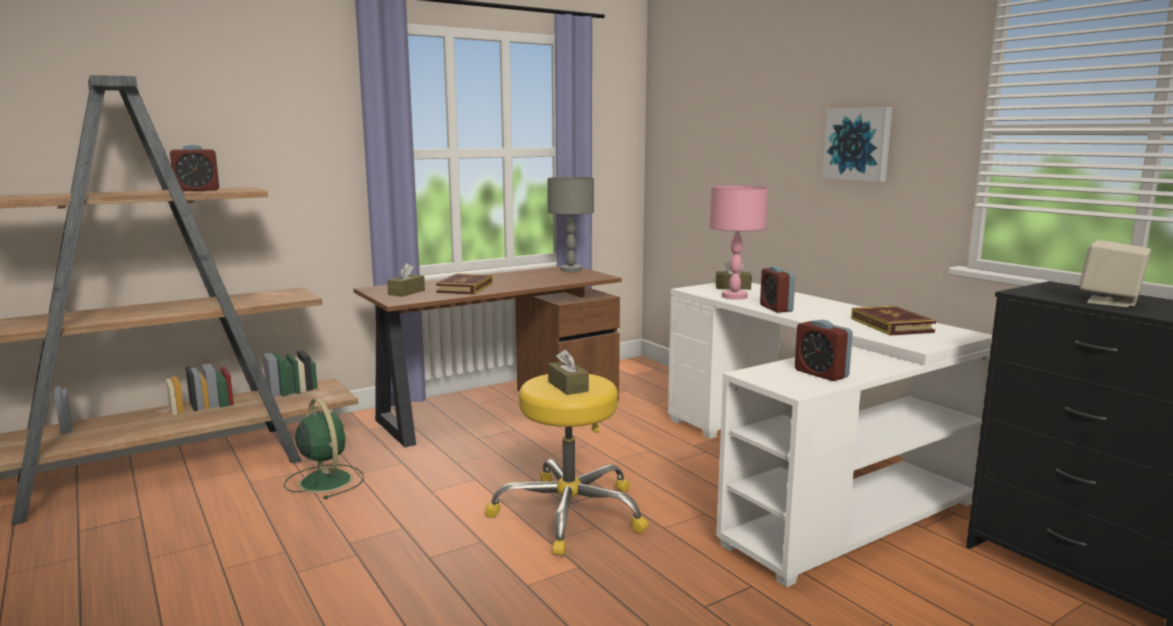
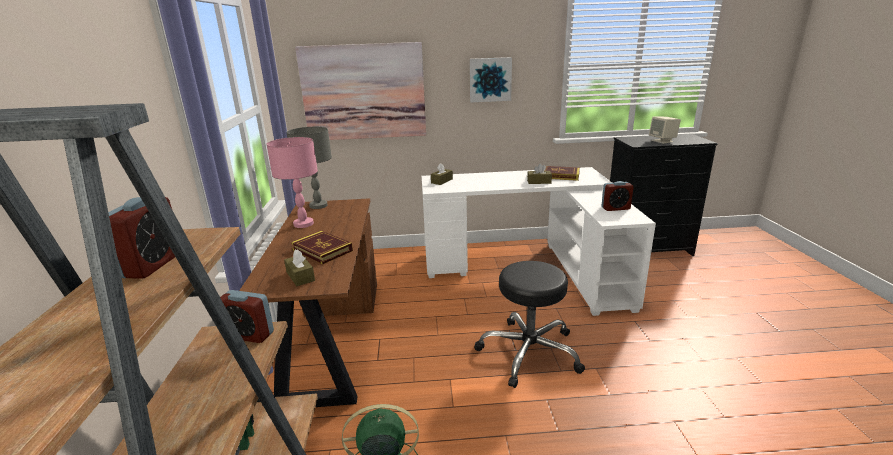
camera: 60 degrees left, 10 degrees up
yellow stool [485,374,649,556] -> black stool [474,261,585,388]
brown tissue box [548,349,589,395] -> brown tissue box moved to [527,164,552,184]
pink table lamp [710,185,768,300] -> pink table lamp moved to [266,137,318,228]
alarm clock [760,266,795,313] -> alarm clock moved to [220,290,274,343]
none -> picture [295,42,426,140]

